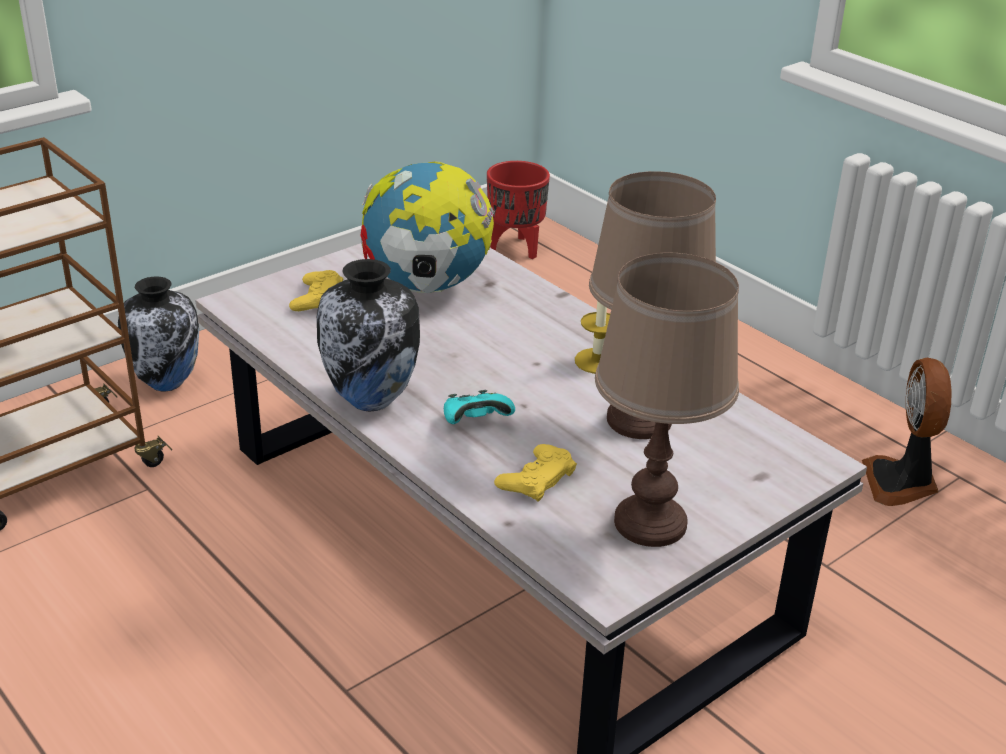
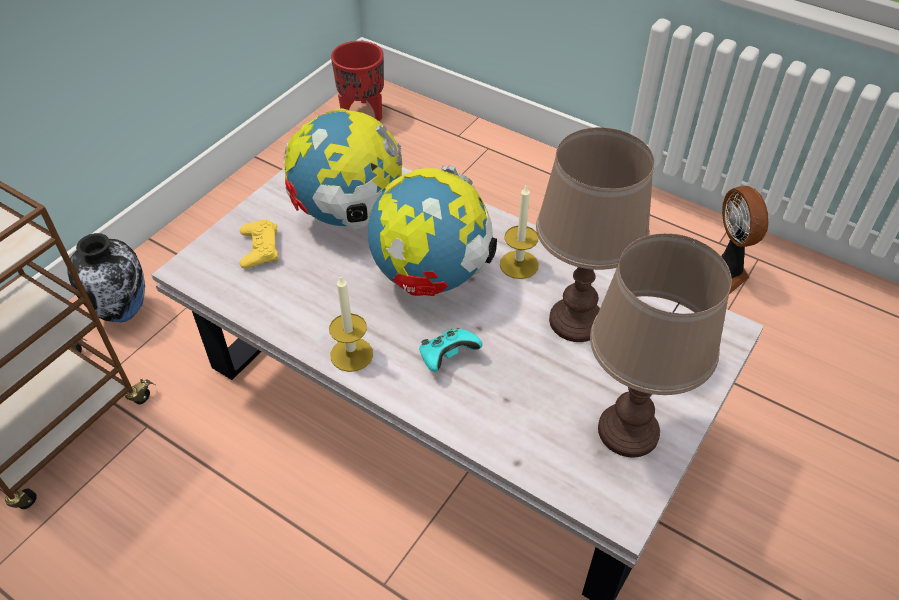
camera: 15 degrees left, 15 degrees up
vase [317,259,420,412] -> candle [329,277,373,372]
yellow game controller [494,444,577,502] -> none
none -> globe [368,165,497,296]

